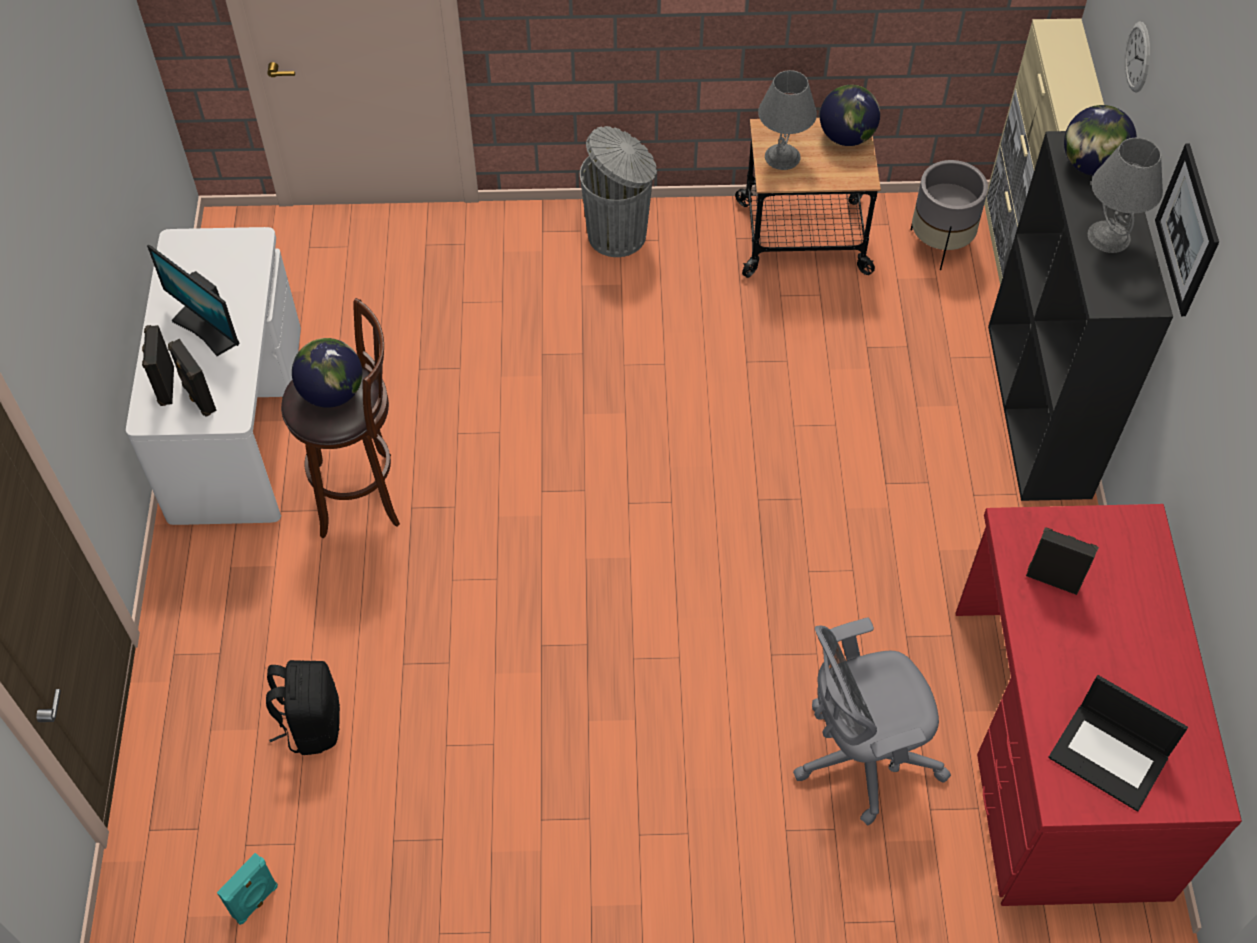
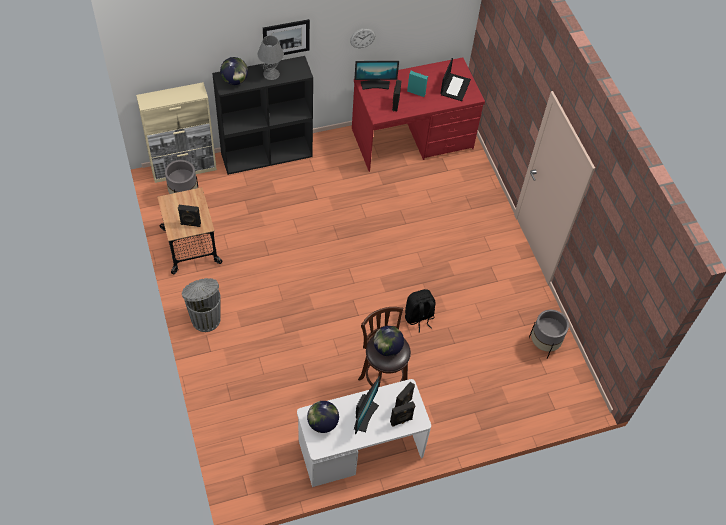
camera: 110 degrees left, 0 degrees up
turquoise speaker [217,853,278,925] -> turquoise speaker moved to [407,71,428,97]
black backpack [266,660,340,755] -> black backpack moved to [405,289,436,332]
grey table lamp [758,70,817,170] -> black speaker [178,205,201,227]
grey office chair [793,617,951,826] -> none
globe [820,85,880,146] -> globe moved to [307,401,339,433]
wall clock [1125,22,1150,93] -> wall clock moved to [350,28,375,48]
none -> monitor [354,61,399,90]
none -> grey planter [529,310,569,359]

